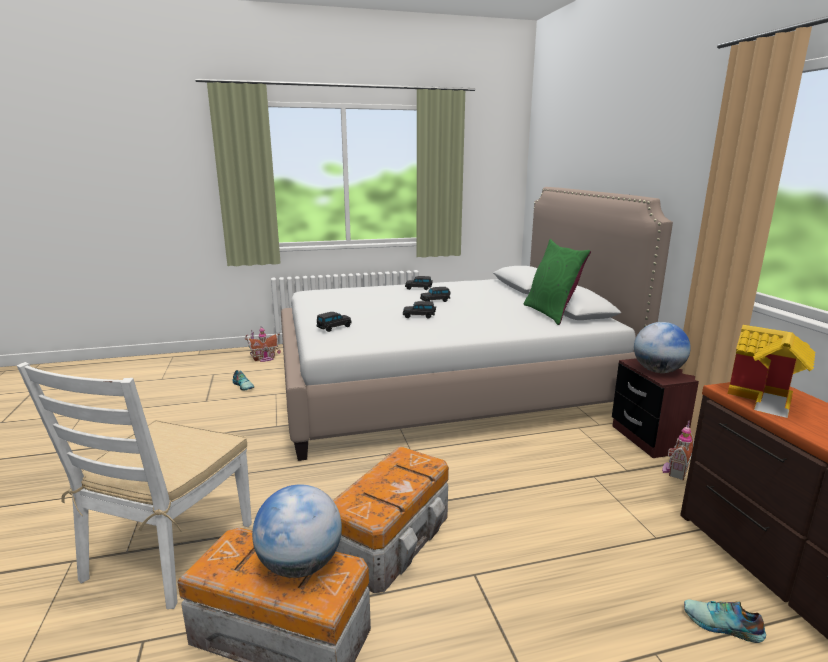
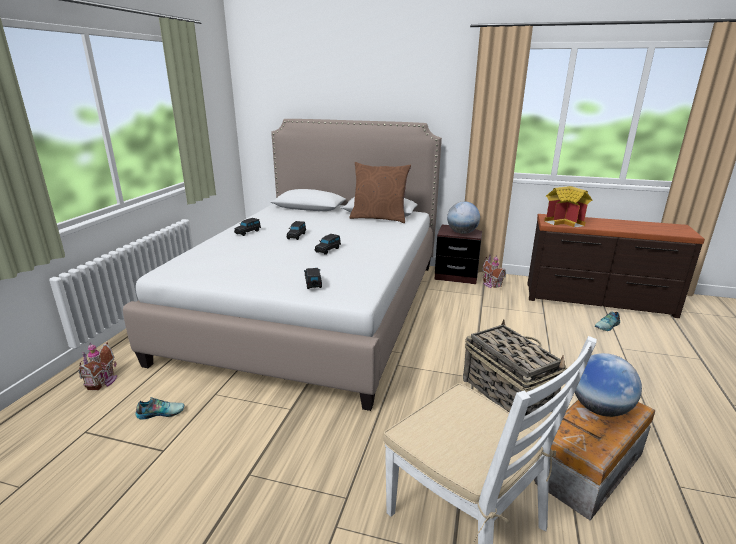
camera: 60 degrees left, 5 degrees up
storage box [333,446,449,593] -> basket [463,319,567,416]
green pillow [524,239,591,325] -> brown pillow [349,162,411,223]

